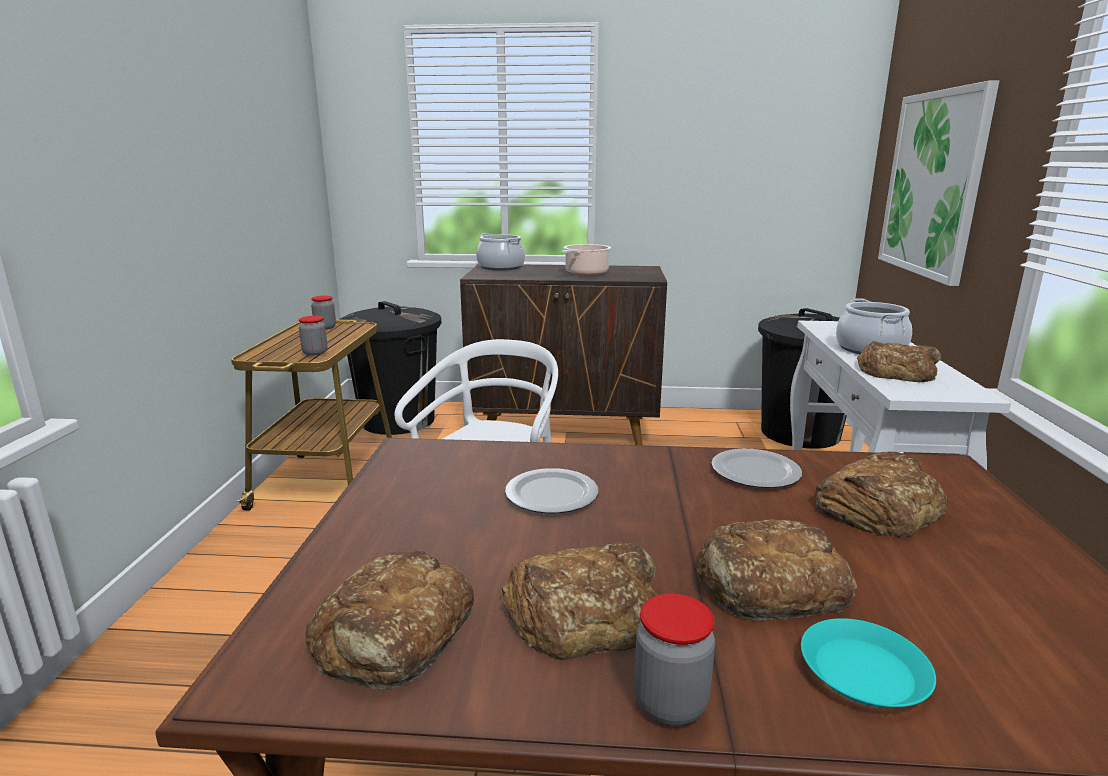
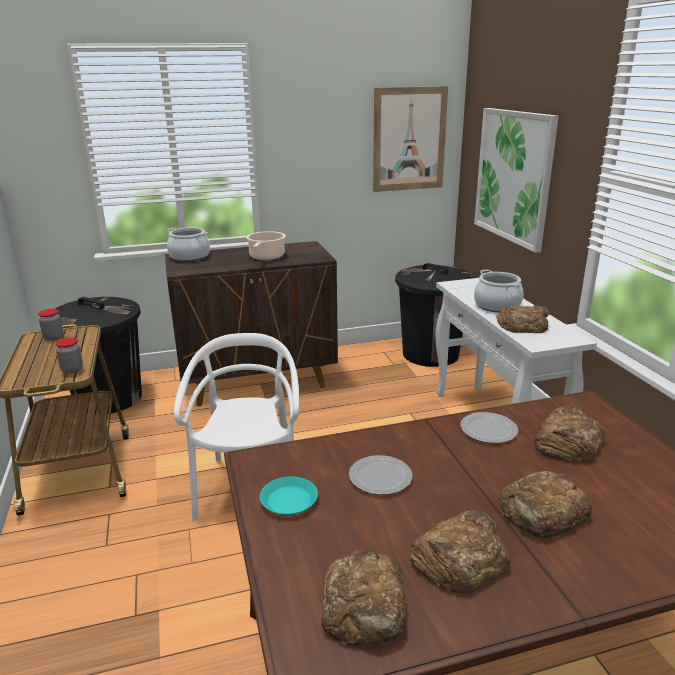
camera: 20 degrees left, 5 degrees up
jar [634,594,715,725] -> none
turquoise plate [801,618,936,708] -> turquoise plate moved to [260,476,318,515]
none -> picture [373,86,448,192]

